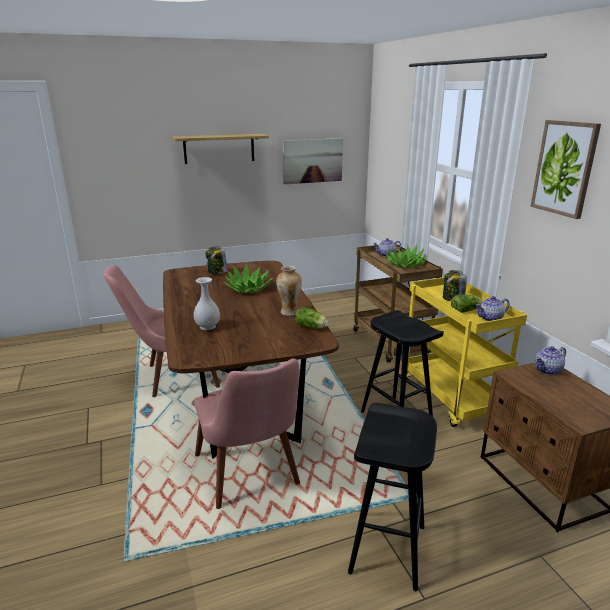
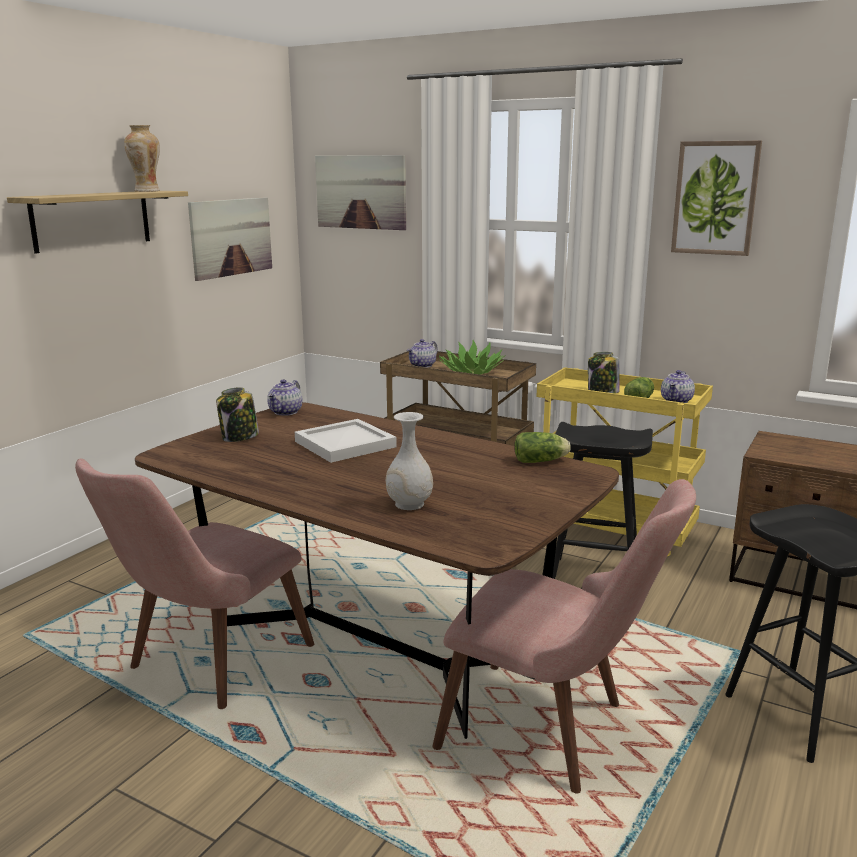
camera: 40 degrees left, 5 degrees down
potted plant [223,264,273,293] -> white tray [295,419,397,463]
vase [276,265,302,316] -> vase moved to [124,125,160,192]
teapot [535,346,566,375] -> teapot moved to [267,379,303,416]
none -> picture [315,155,406,230]

